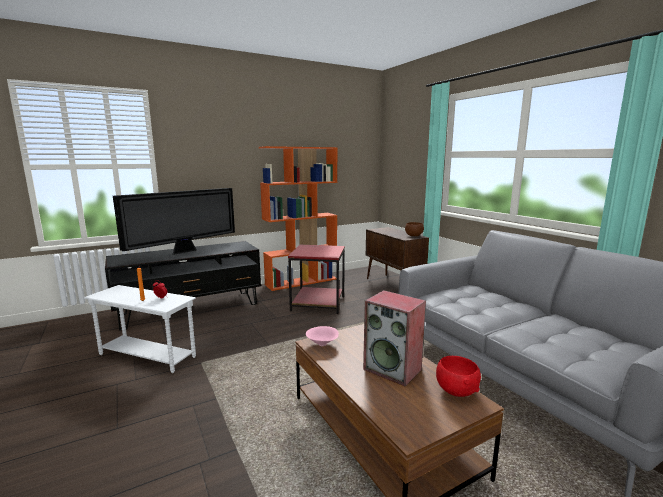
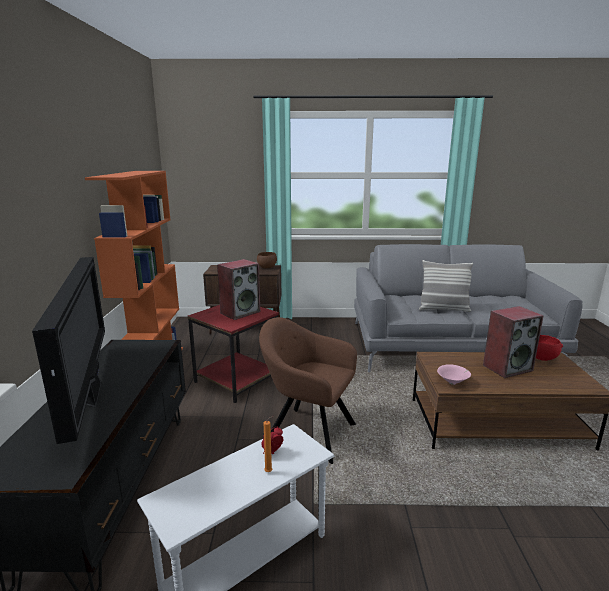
camera: 60 degrees left, 5 degrees up
none -> speaker [217,259,260,320]
none -> brown armchair [259,317,357,464]
none -> pillow [419,260,473,312]

